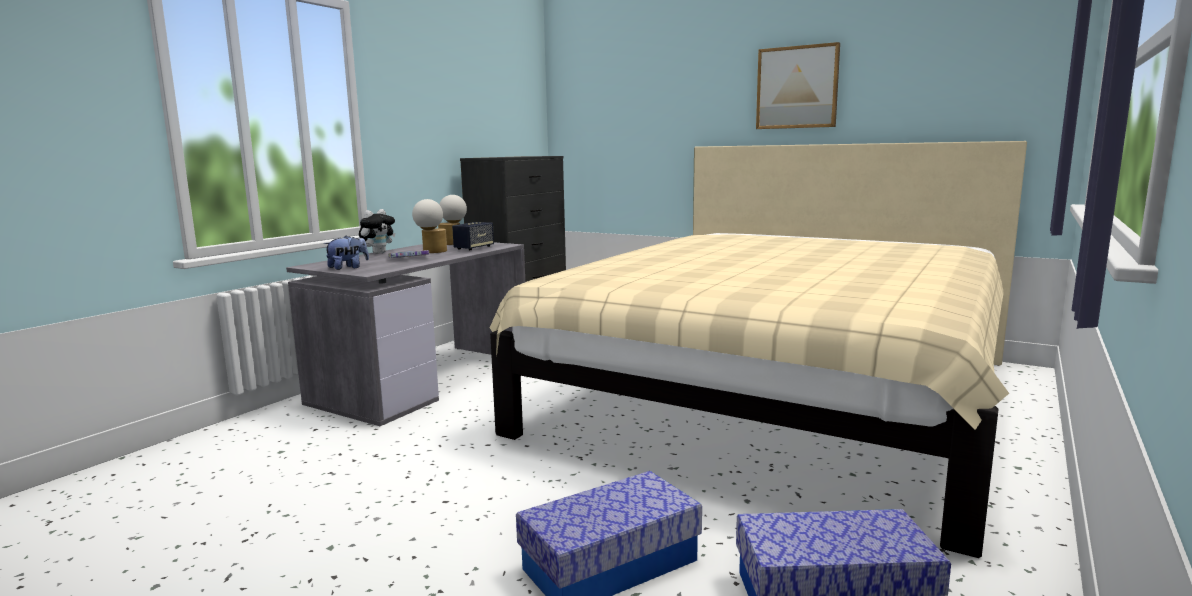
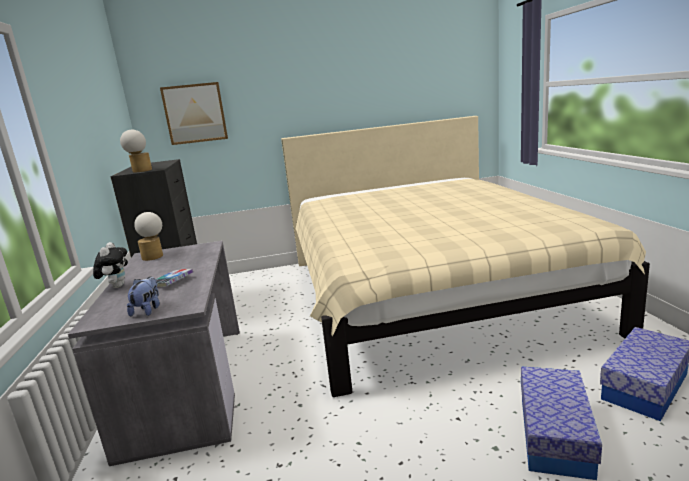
camera: 40 degrees left, 5 degrees up
table lamp [412,199,447,253] -> table lamp moved to [120,130,152,173]
speaker [452,222,494,250] -> none
picture [756,42,840,129] -> picture moved to [160,82,228,145]

